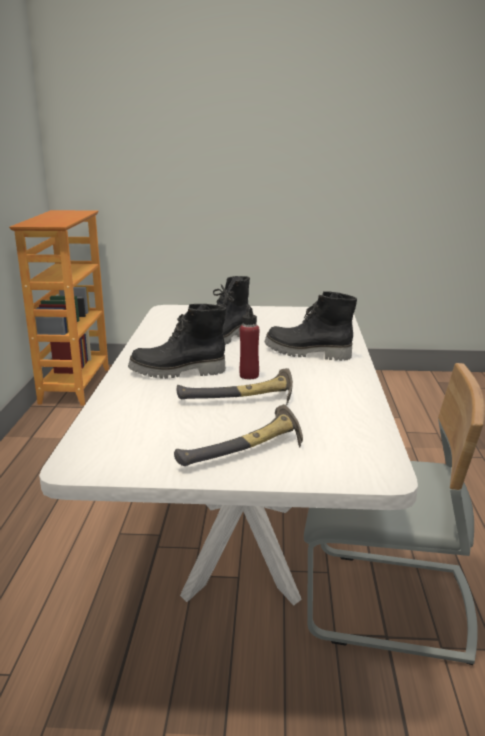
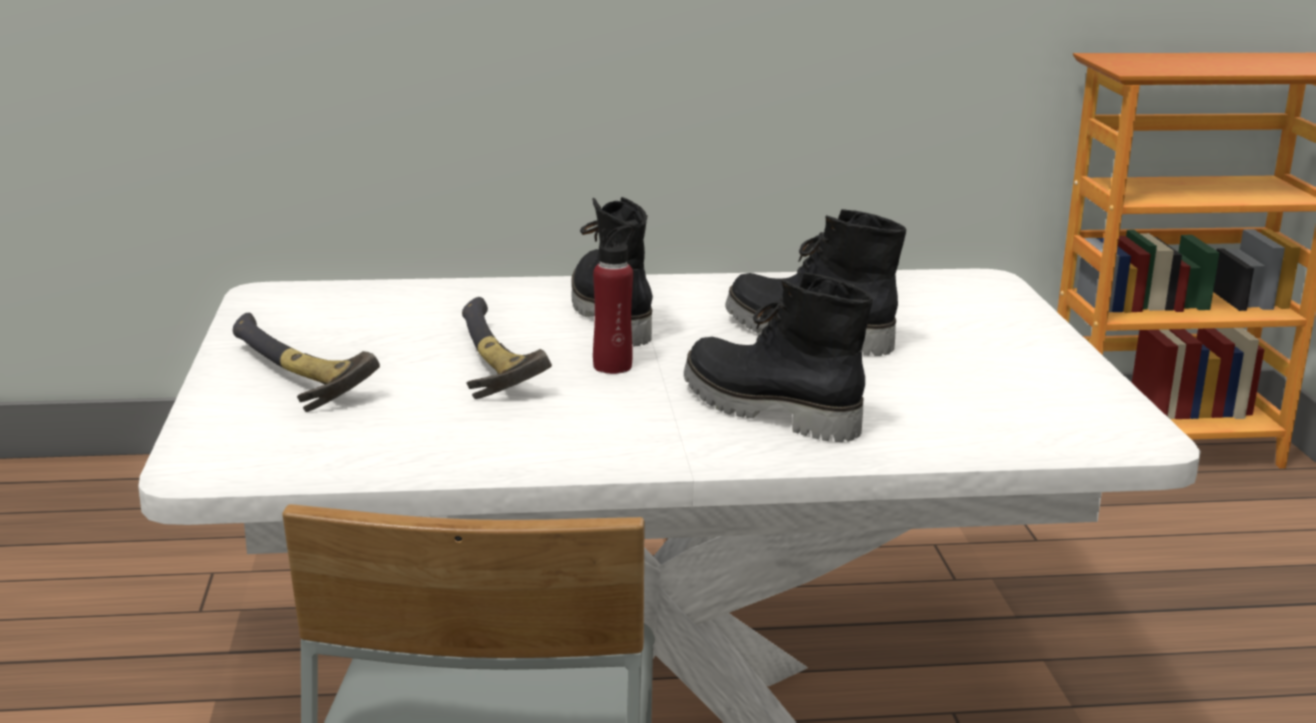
camera: 80 degrees right, 0 degrees up
black boot [265,291,357,361] -> black boot turned 60 degrees counterclockwise [684,272,873,442]

